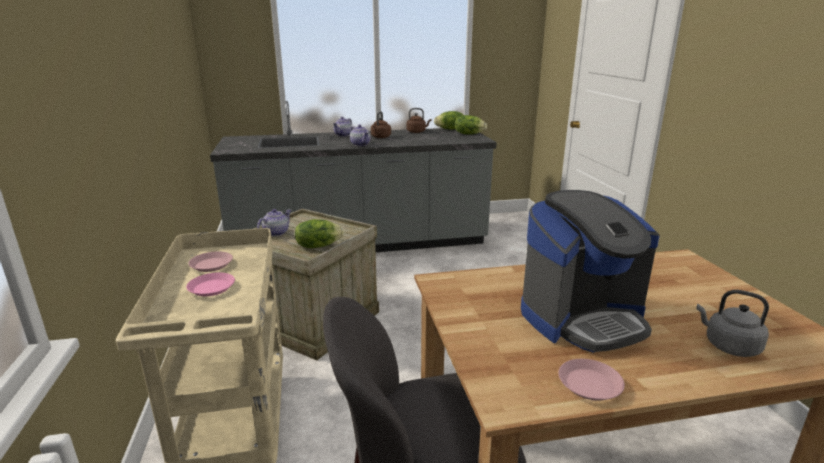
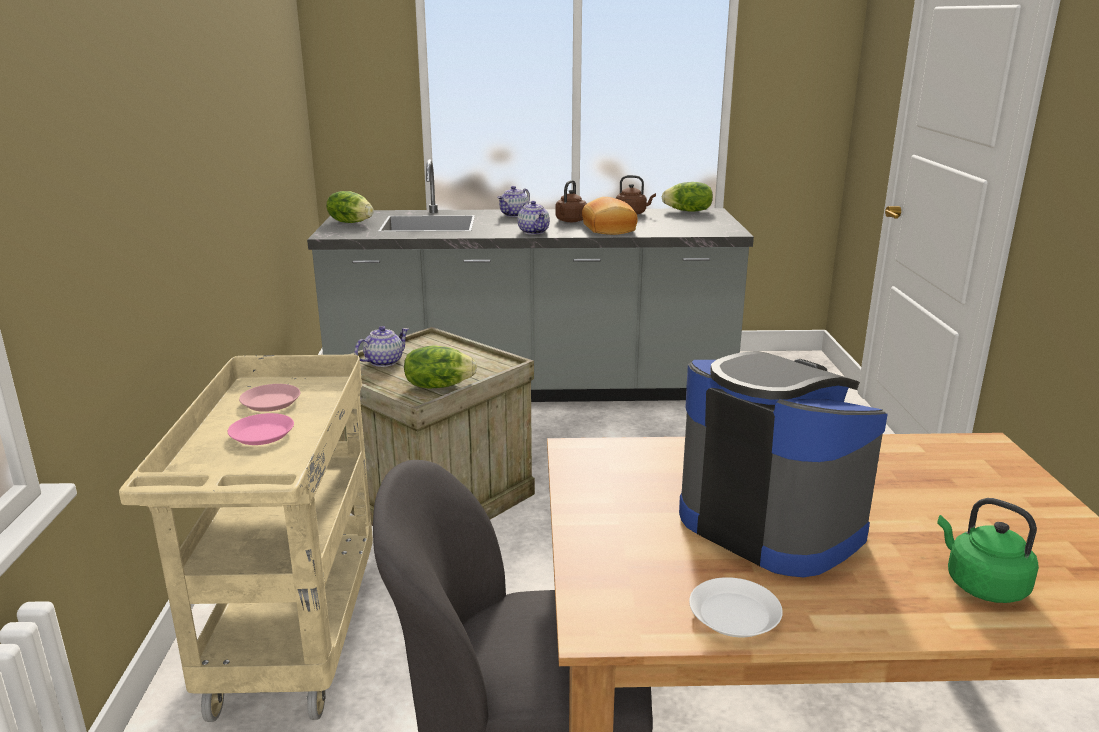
camera: 10 degrees right, 0 degrees up
lettuce [455,115,487,134] -> lettuce moved to [326,191,374,223]
coffee machine [521,190,660,353] -> coffee machine turned 120 degrees counterclockwise [679,351,888,577]
pink plate [558,359,625,401] -> white plate [689,577,783,637]
grey kettle [696,290,769,357] -> green kettle [938,498,1039,603]
none -> bread [582,197,638,235]

